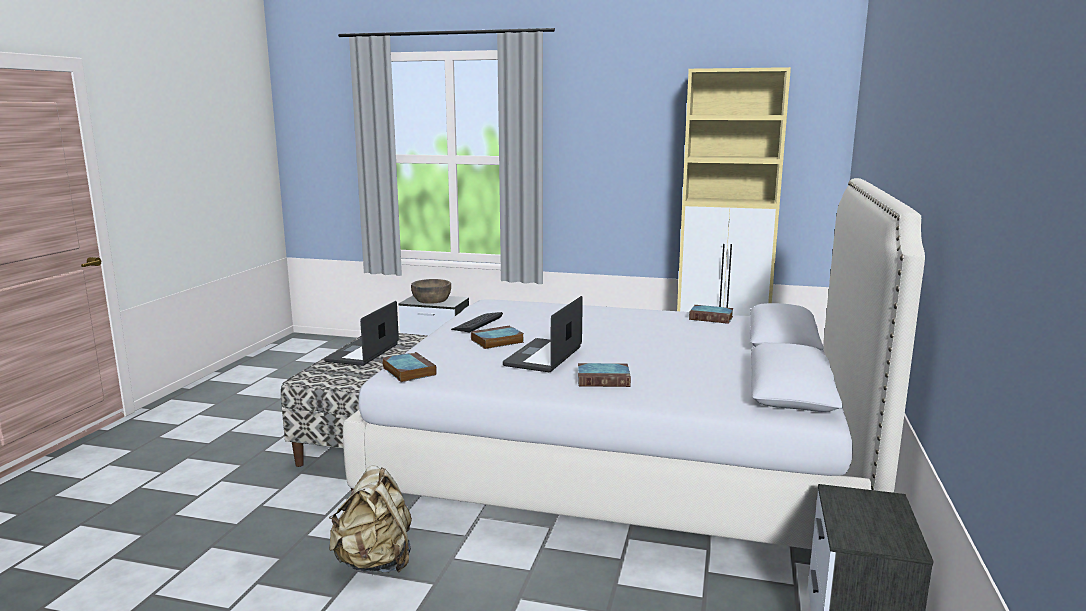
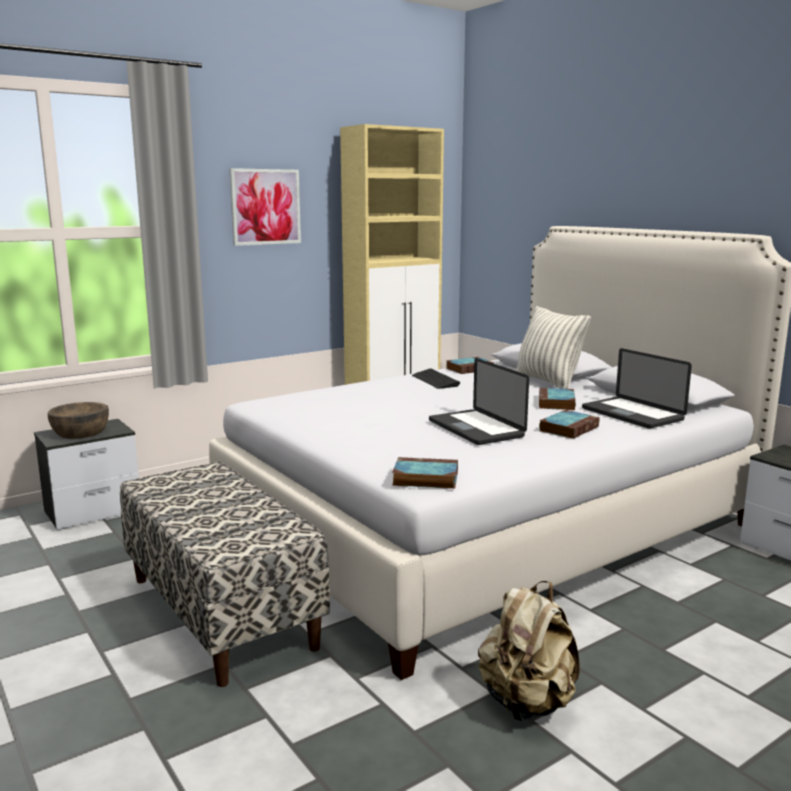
camera: 50 degrees left, 0 degrees up
laptop [324,301,399,366] -> laptop moved to [582,348,692,429]
keyboard [451,312,503,332] -> keyboard moved to [412,368,461,389]
book [471,325,524,349] -> book moved to [539,388,576,410]
none -> picture [230,168,301,246]
none -> pillow [516,306,591,389]

